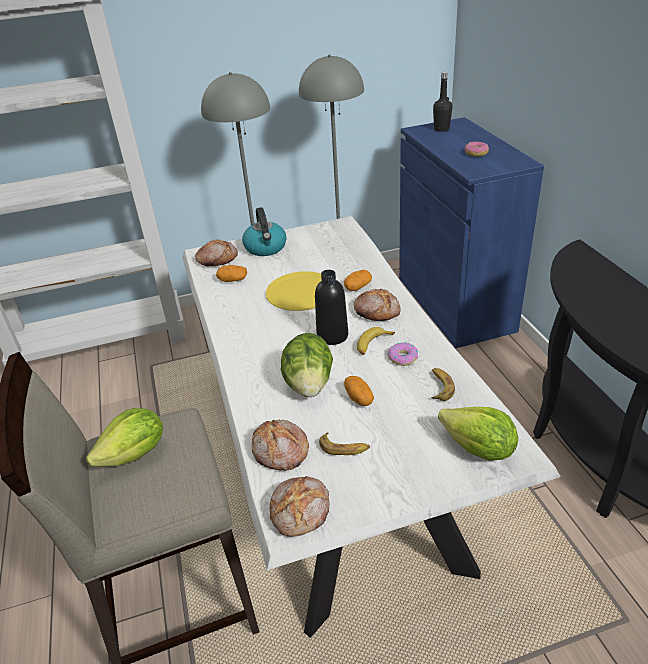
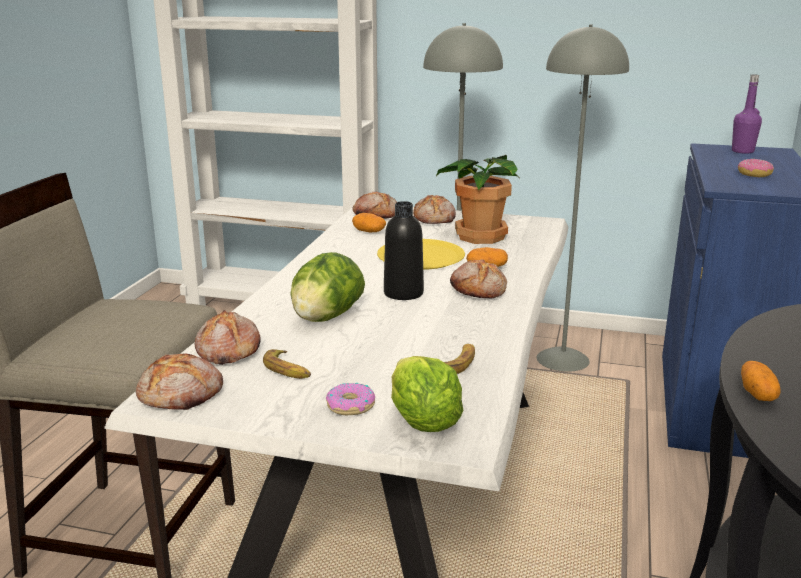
camera: 30 degrees right, 15 degrees down
lettuce [86,408,163,467] -> none
kettle [242,207,286,256] -> bread [413,195,456,224]
potato [344,376,374,406] -> potato moved to [741,361,780,401]
banana [357,327,395,355] -> none
donut [387,342,418,366] -> donut moved to [326,383,375,415]
black bottle [433,72,453,132] -> purple bottle [732,75,762,154]
none -> potted plant [436,155,518,244]

